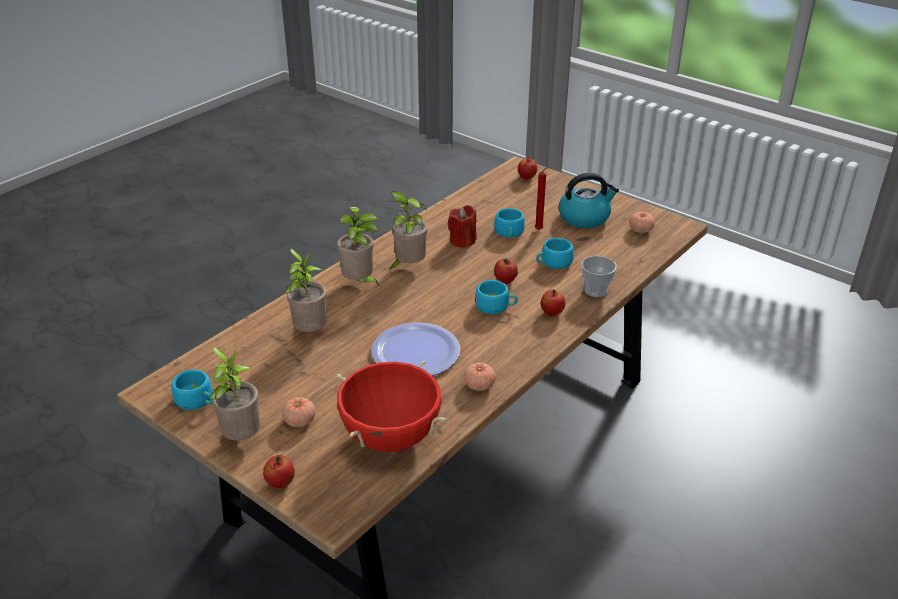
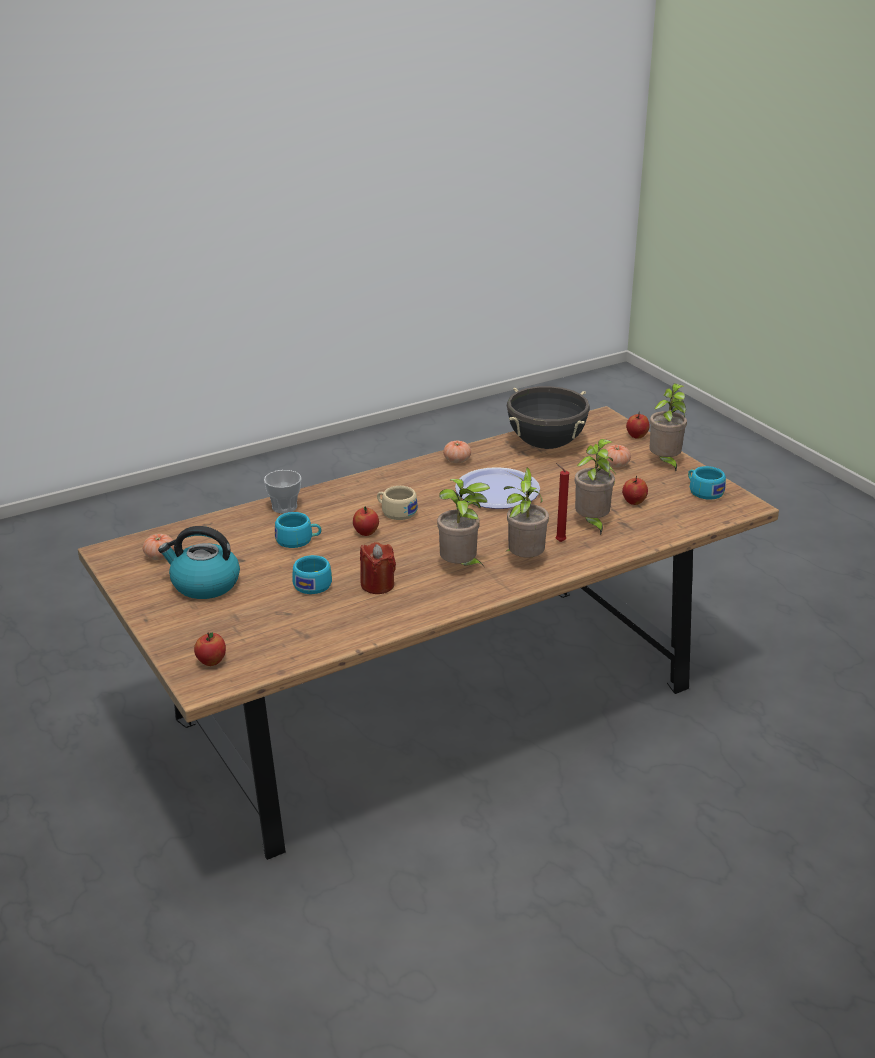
camera: 160 degrees left, 5 degrees down
red cooking pot [336,360,446,452] -> black cooking pot [507,386,590,449]
turquoise cup [475,280,518,314] -> beige cup [377,486,418,520]
red candle [535,166,551,230] -> red candle moved to [556,463,569,542]
apple [541,289,565,316] -> apple moved to [622,476,648,505]

